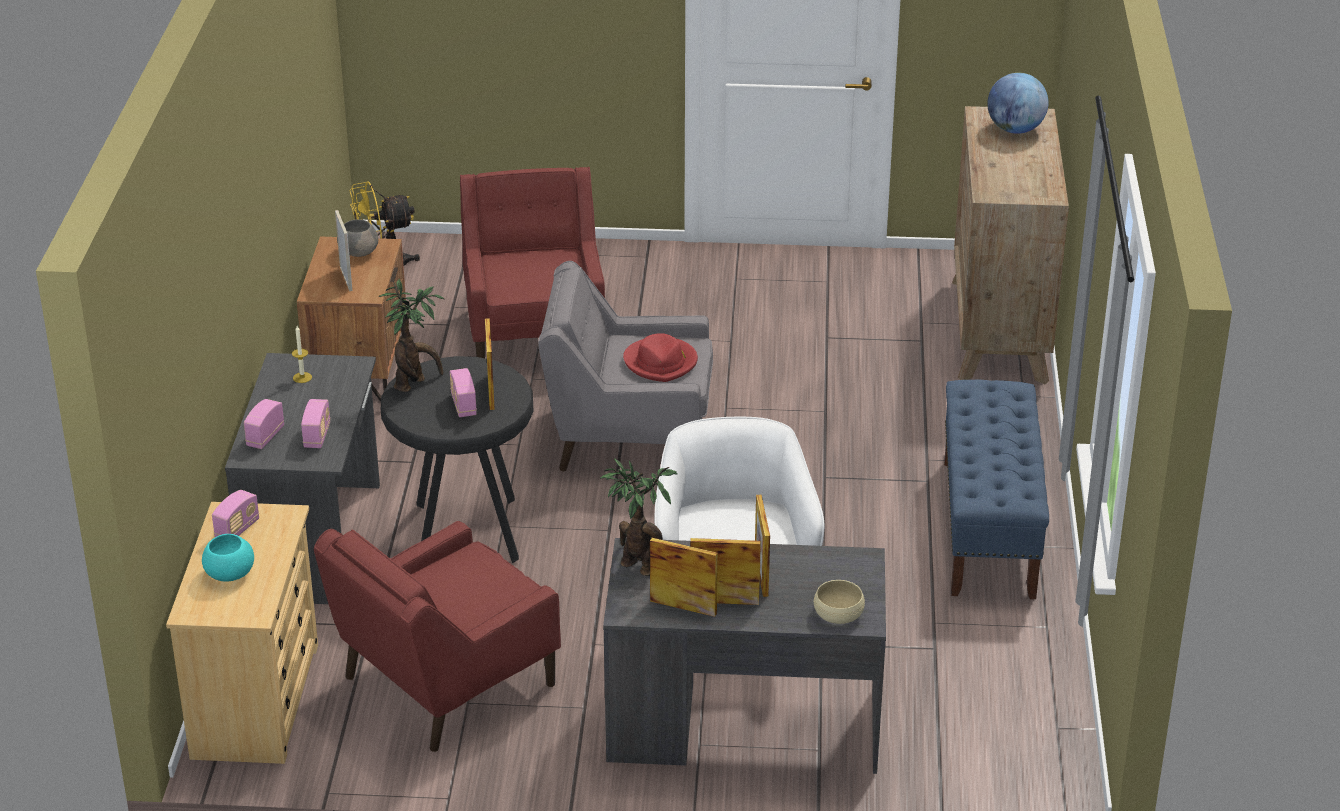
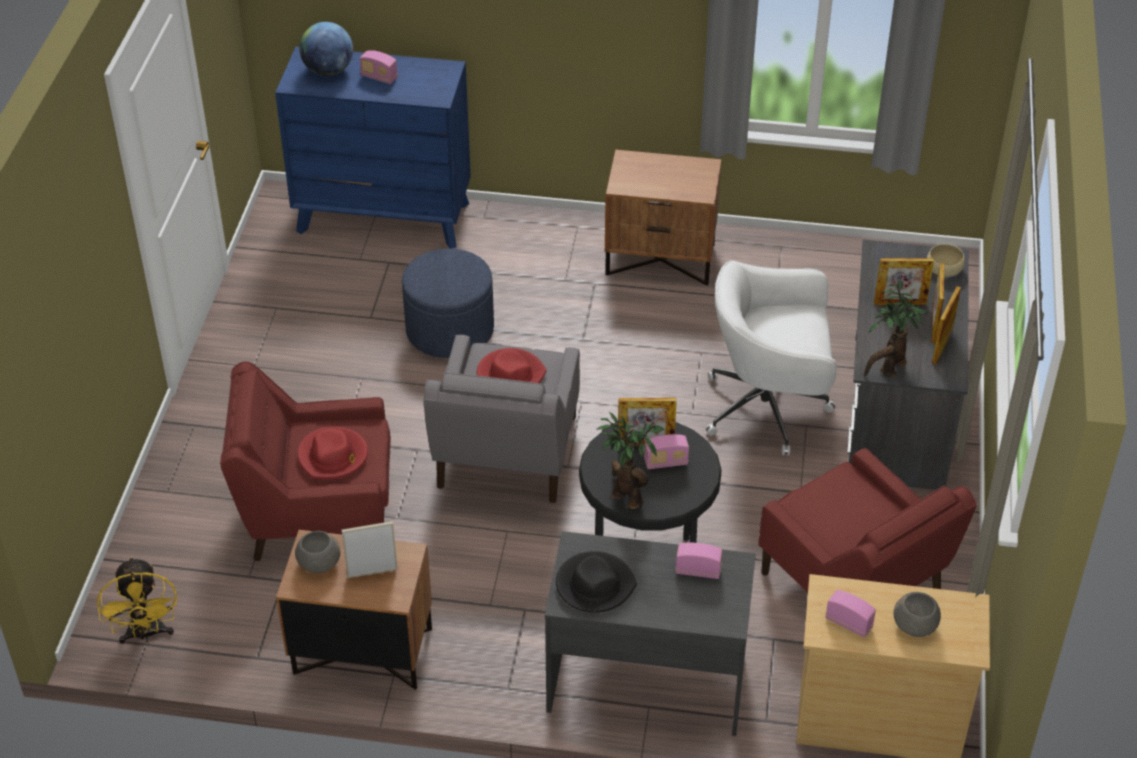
camera: 85 degrees left, 10 degrees up
turquoise bowl [202,534,254,582] -> grey bowl [893,592,941,637]
radio [244,399,284,449] -> radio moved to [359,50,398,84]
candle [292,326,312,383] -> black hat [556,551,637,613]
blue bench [944,379,1049,599] -> brown nightstand [605,150,721,286]
brown dresser [952,106,1069,384] -> blue dresser [275,46,471,249]
none -> red hat [298,427,368,479]
none -> blue ottoman [402,248,494,358]

